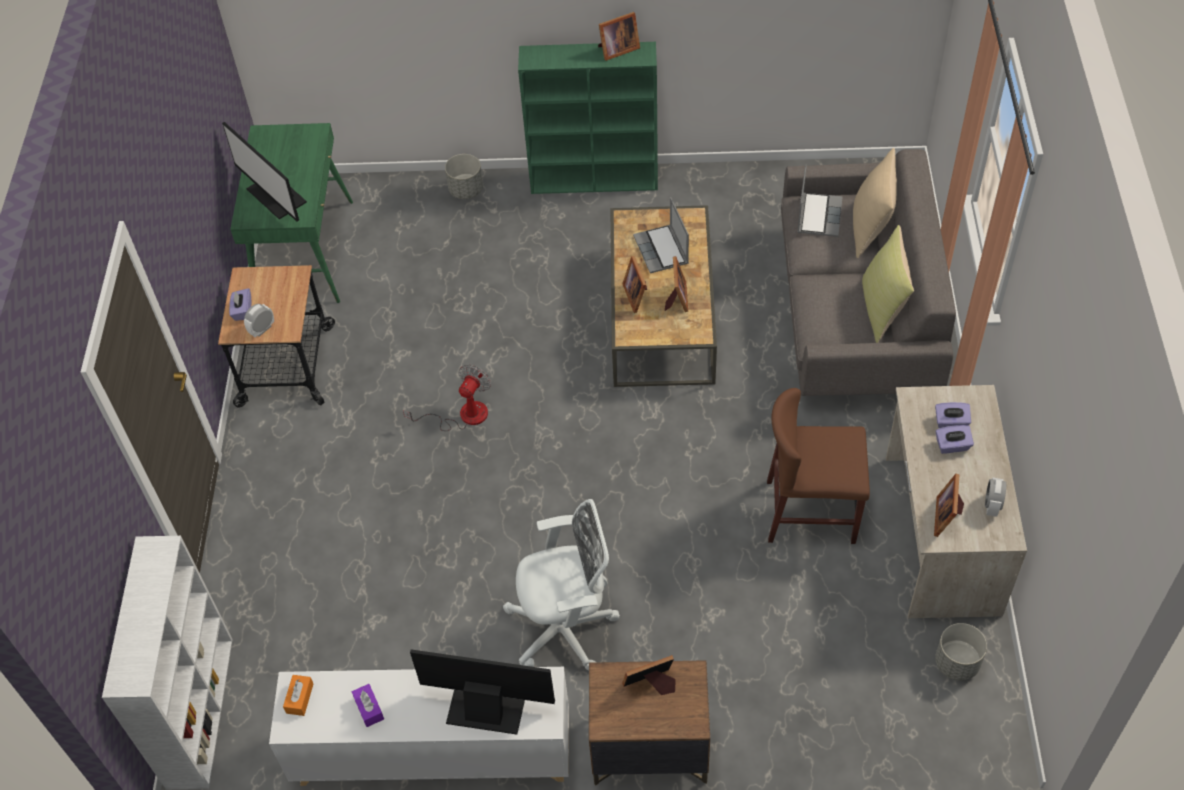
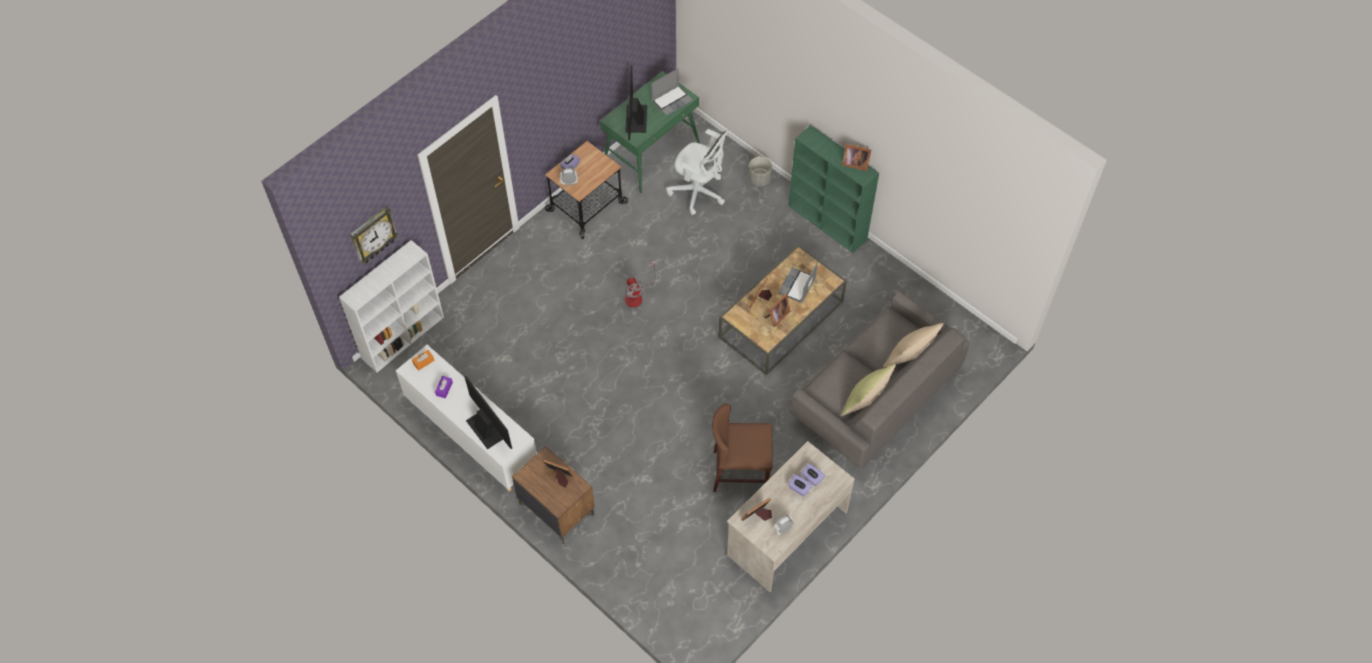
camera: 40 degrees right, 5 degrees up
fan [403,364,491,431] -> fan turned 90 degrees clockwise [625,261,656,307]
white office chair [503,499,620,670] -> white office chair moved to [666,129,729,215]
brown chair [767,388,870,544] -> brown chair turned 45 degrees counterclockwise [712,404,773,492]
laptop [797,164,843,237] -> laptop moved to [651,68,693,116]
grey planter [935,623,987,681] -> none
none -> wall clock [350,206,398,263]

